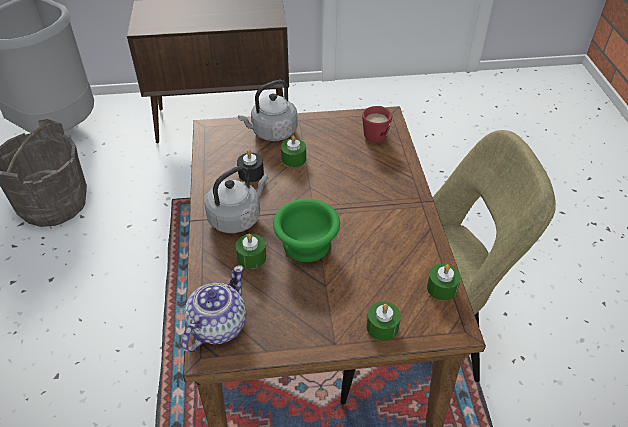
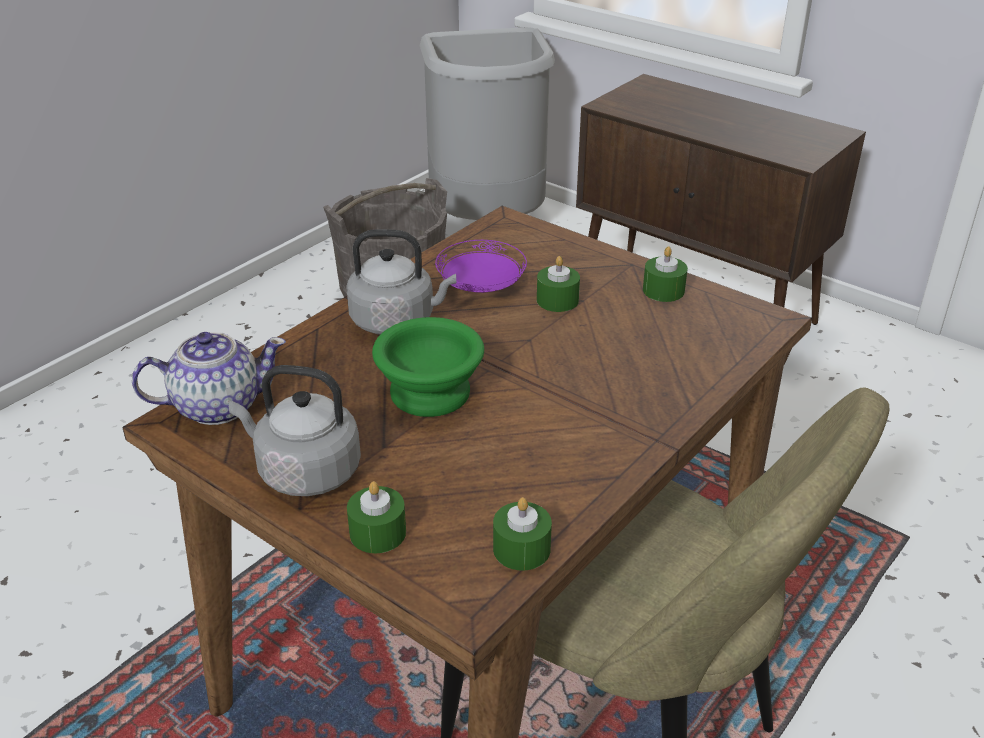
camera: 45 degrees right, 10 degrees down
green candle [236,233,266,269] -> green candle moved to [643,246,688,302]
black candle [237,150,264,182] -> purple plate [435,240,527,293]
grey kettle [238,80,298,141] -> grey kettle moved to [229,365,361,496]
red mug [362,106,392,143] -> none

